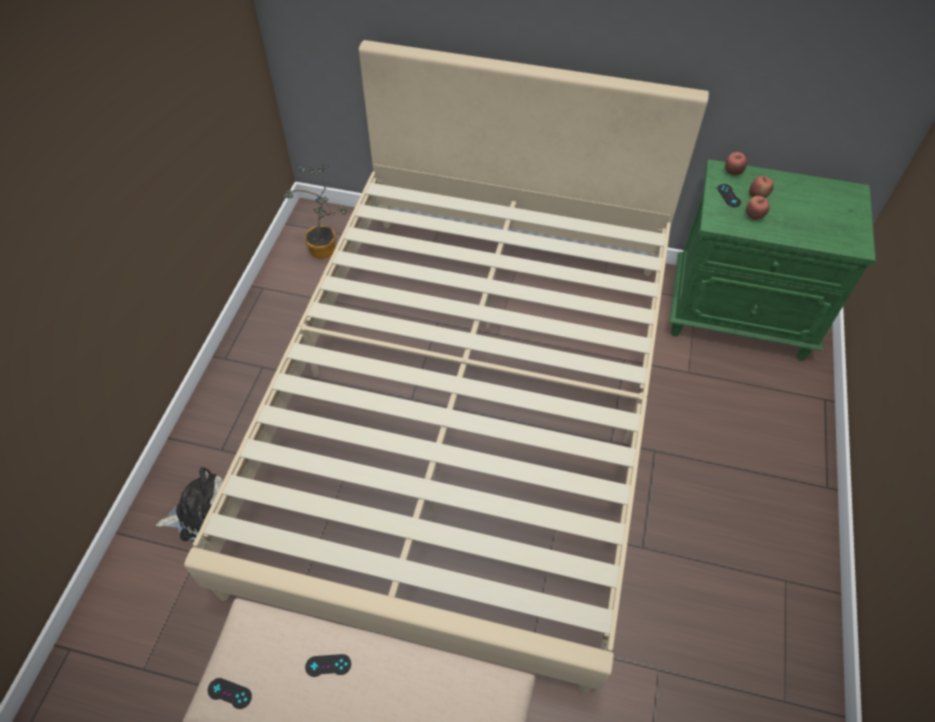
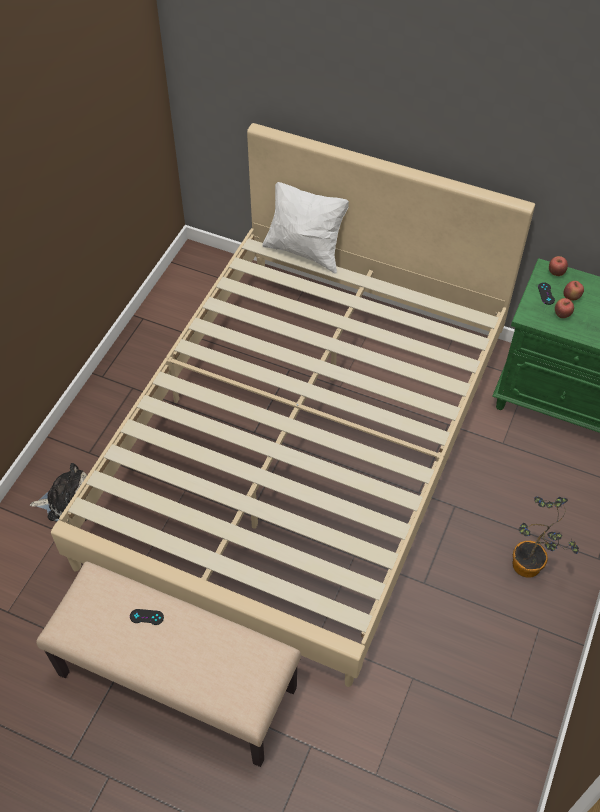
camera: 10 degrees right, 0 degrees up
black game controller [208,678,252,709] -> none
potted plant [283,165,348,259] -> potted plant moved to [512,497,579,578]
none -> white pillow [262,182,349,274]

